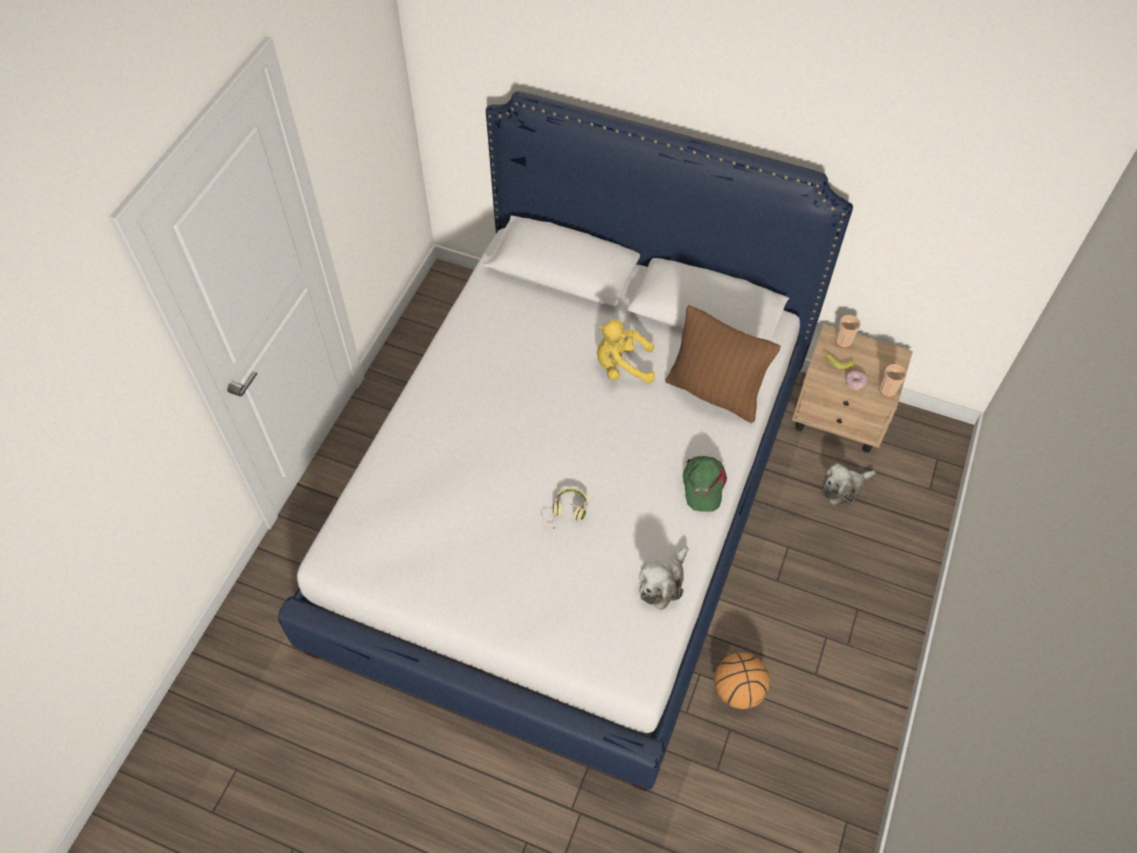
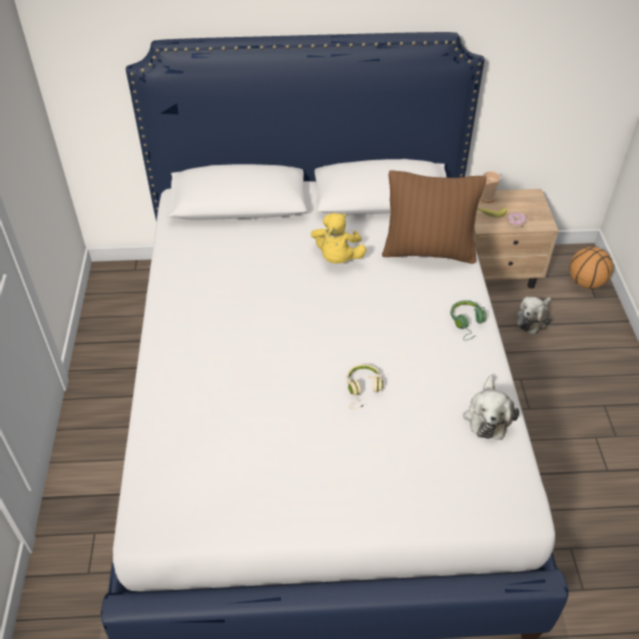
camera: 25 degrees left, 10 degrees down
yellow plush toy [597,319,655,384] -> yellow plush toy turned 60 degrees counterclockwise [311,213,366,264]
green cap [683,456,727,512] -> green headphones [450,300,486,340]
basketball [714,653,770,709] -> basketball moved to [569,247,613,288]
cup [880,364,907,397] -> none

